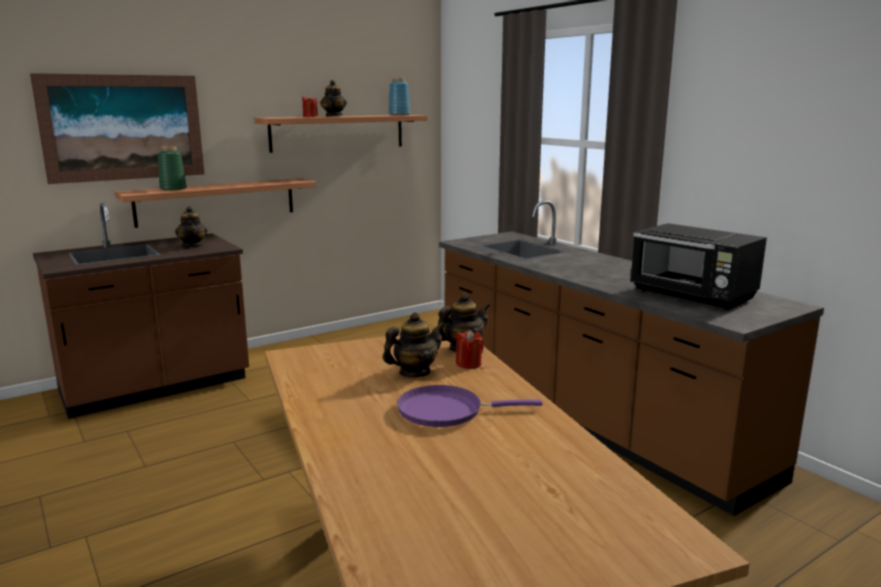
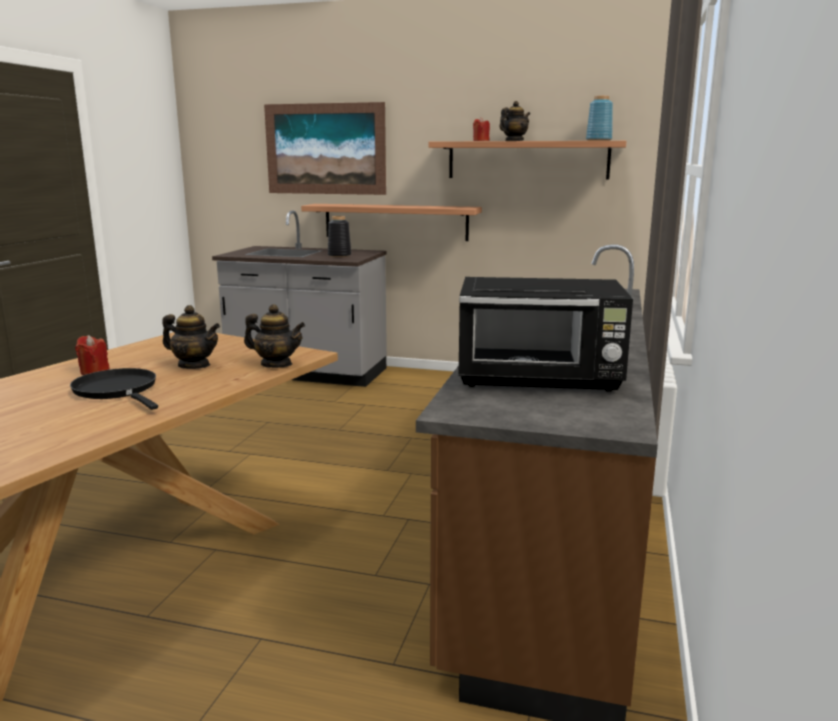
camera: 50 degrees right, 0 degrees up
brown counter [33,203,249,419] -> grey counter [212,210,387,387]
green vase [158,146,187,191] -> none
teapot [175,206,207,248] -> black vase [328,216,351,257]
purple frying pan [397,385,542,427] -> black frying pan [70,368,158,410]
red candle [456,330,484,369] -> red candle moved to [75,335,110,375]
black microwave [630,223,767,310] -> black microwave turned 90 degrees counterclockwise [458,277,633,392]

